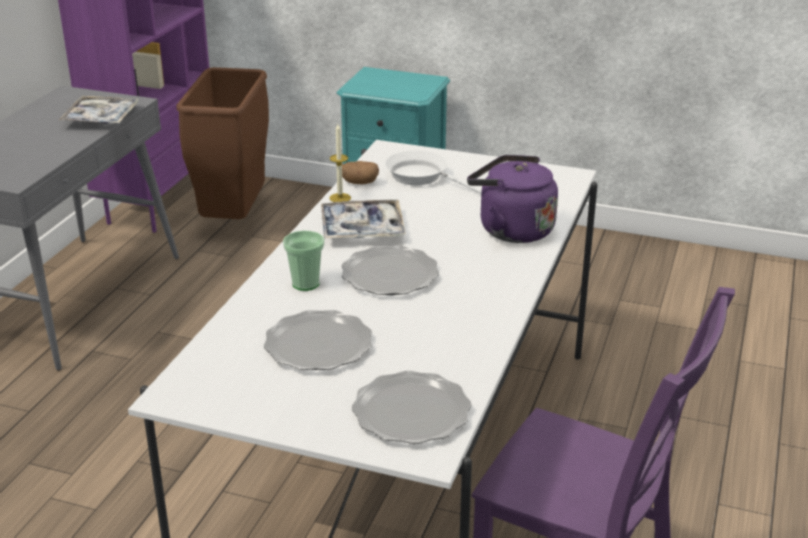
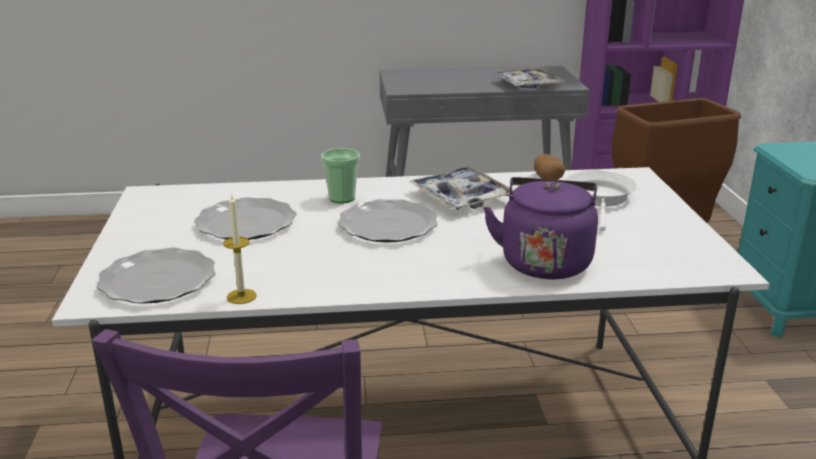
camera: 65 degrees right, 5 degrees down
candle [329,124,351,202] -> candle moved to [223,194,257,304]

